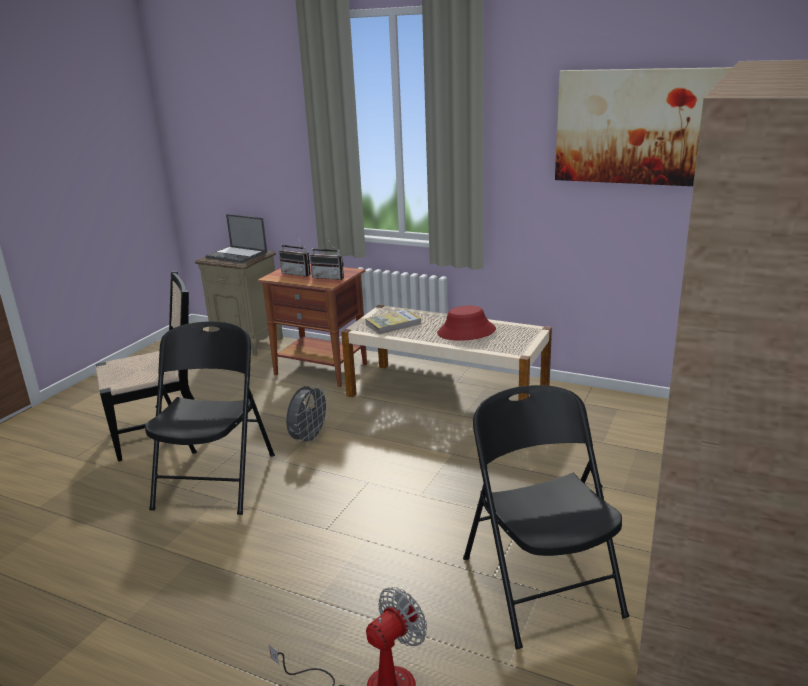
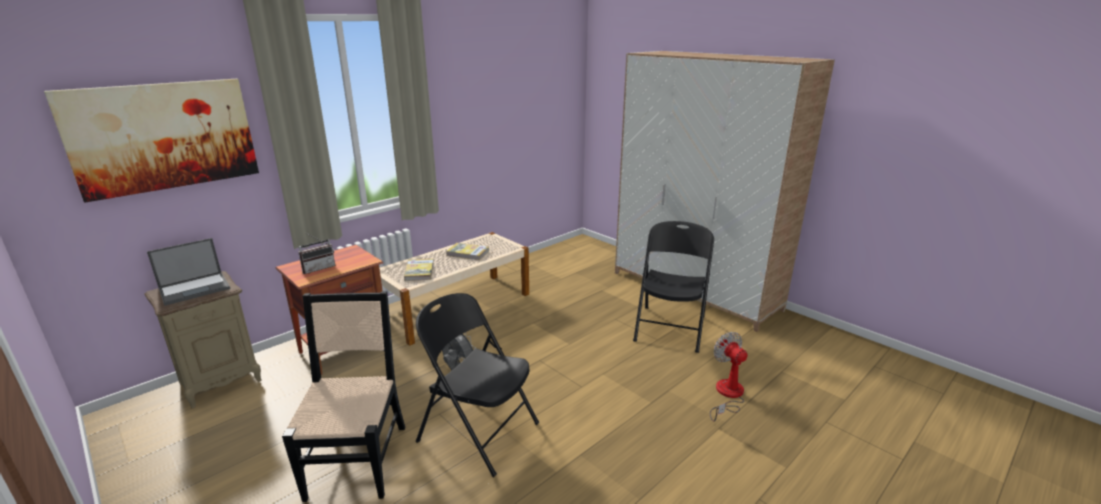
camera: 70 degrees left, 0 degrees up
radio [310,238,344,280] -> none
red hat [437,305,496,341] -> book [446,243,489,260]
black chair [463,385,629,649] -> black chair turned 105 degrees clockwise [633,221,714,353]
picture [555,67,733,186] -> picture moved to [44,79,259,203]

